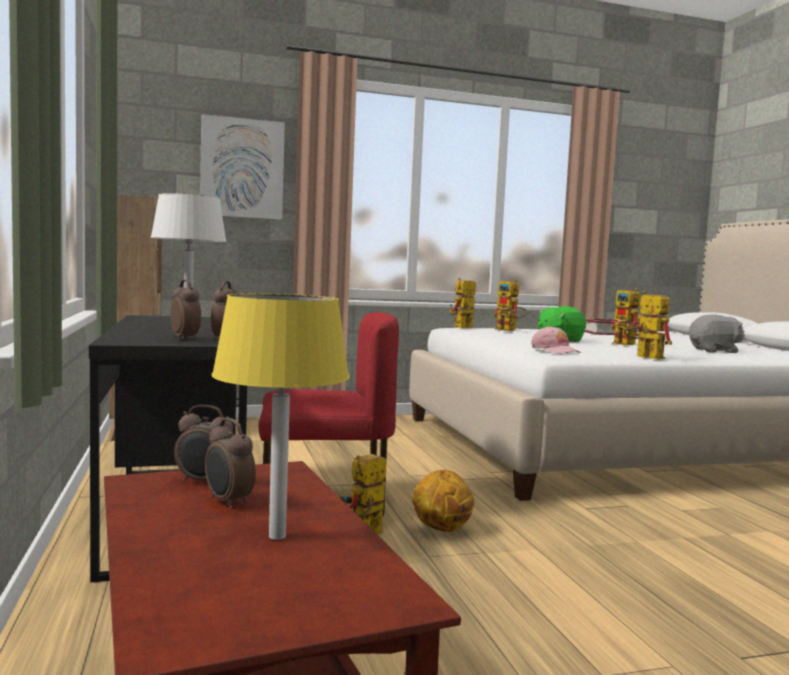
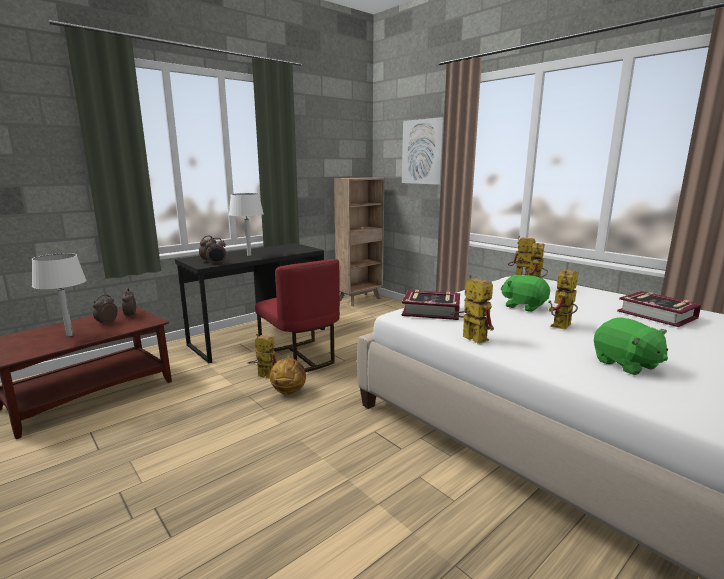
camera: 65 degrees right, 10 degrees up
yellow table lamp [212,294,350,540] -> white table lamp [32,253,86,337]
pink cap [531,326,581,354] -> book [402,290,460,320]
toy robot [624,291,672,359] -> toy robot turned 60 degrees counterclockwise [450,275,494,344]
grey plush toy [689,314,745,353] -> green plush toy [594,317,668,375]

